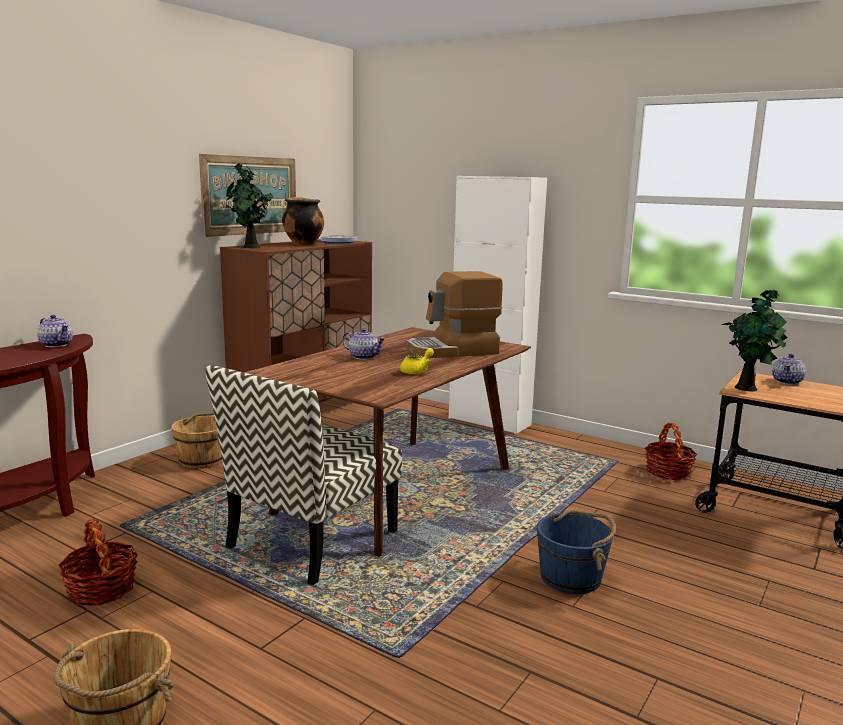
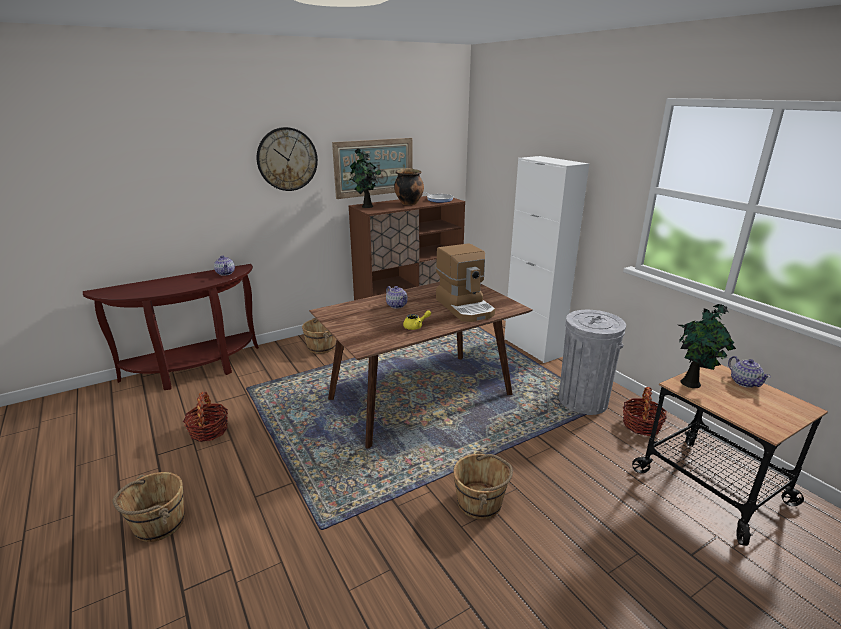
camera: 25 degrees right, 10 degrees up
chair [205,365,402,585] -> none
coffee machine [406,271,503,358] -> coffee machine turned 120 degrees counterclockwise [436,243,495,322]
blue bucket [537,510,616,594] -> brown bucket [453,451,513,519]
teapot [772,353,806,385] -> teapot turned 75 degrees counterclockwise [728,356,771,388]
none -> wall clock [257,127,318,191]
none -> grey trash can [559,310,626,415]

